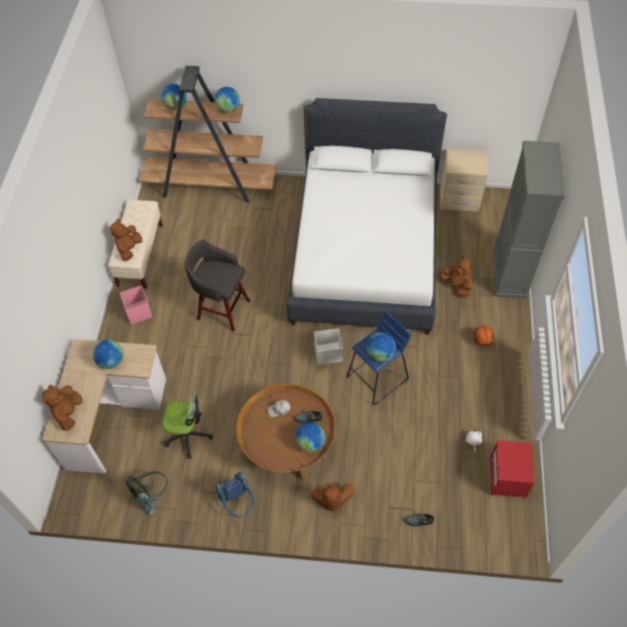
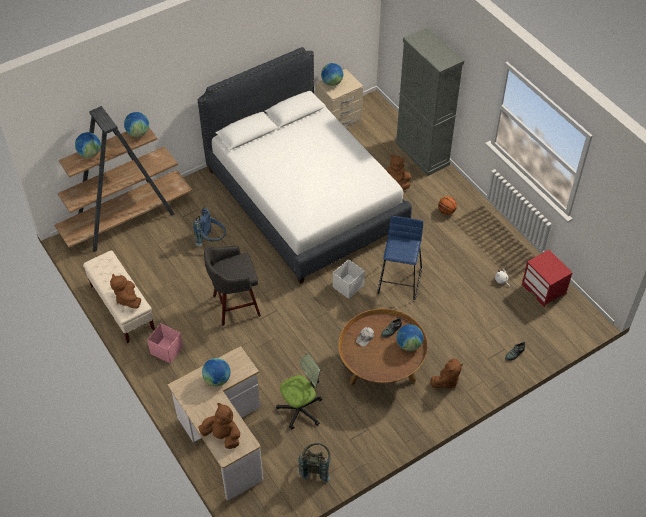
camera: 40 degrees left, 5 degrees down
brown plush toy [42,384,83,431] -> brown plush toy turned 150 degrees clockwise [198,403,240,449]
blue backpack [216,472,254,517] -> blue backpack moved to [193,207,226,246]
globe [367,333,396,362] -> globe moved to [321,63,343,86]

